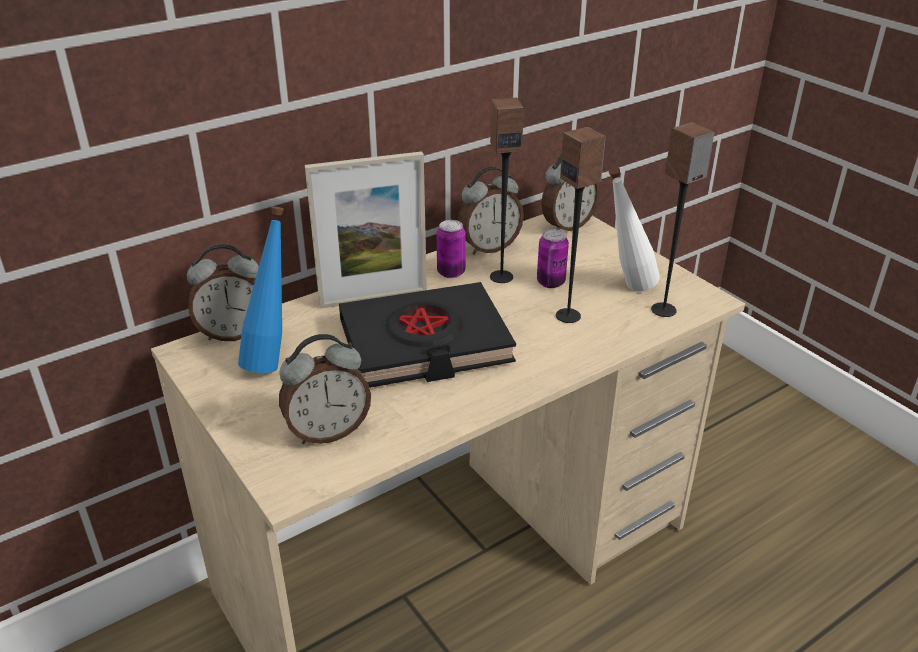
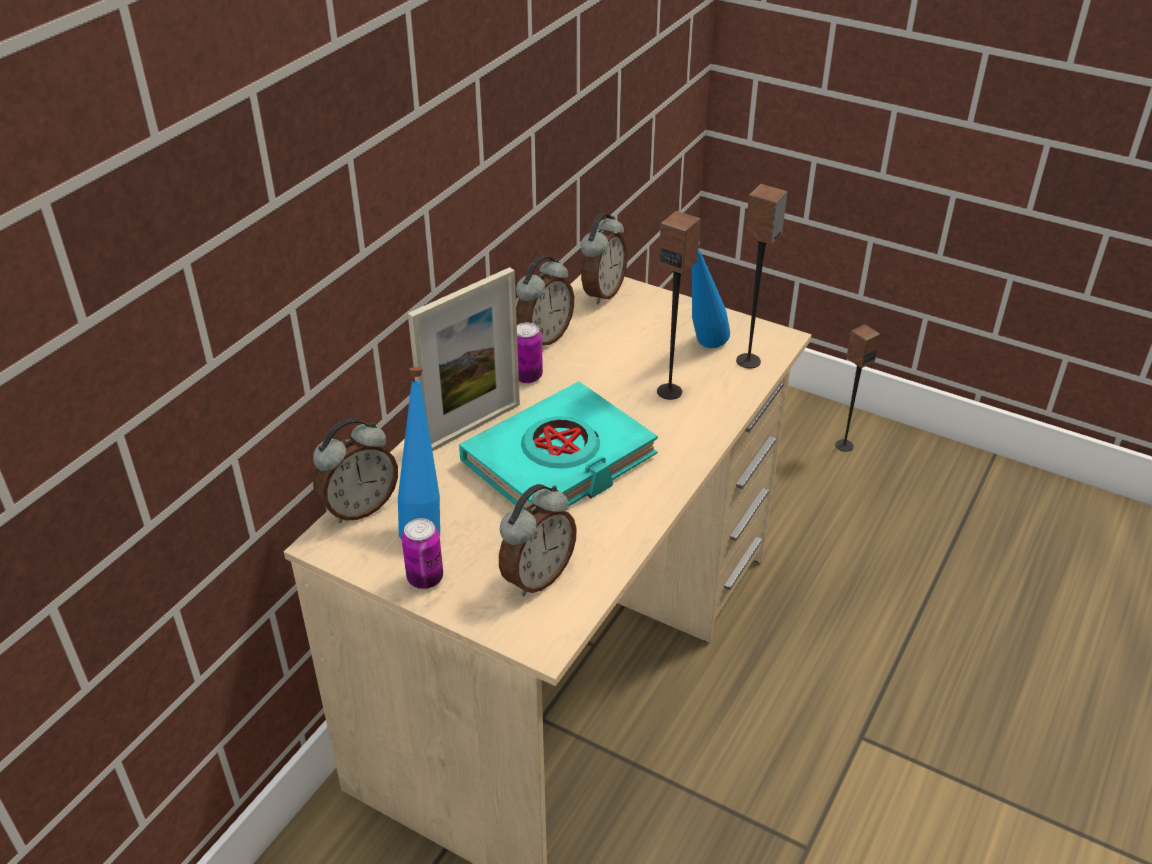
camera: 25 degrees left, 5 degrees up
black book [339,282,516,388] -> turquoise book [459,381,658,509]
speaker [490,98,524,283] -> speaker moved to [835,324,880,452]
can [537,229,569,288] -> can moved to [401,518,443,589]
white bottle [609,167,660,292] -> blue bottle [692,241,730,348]

